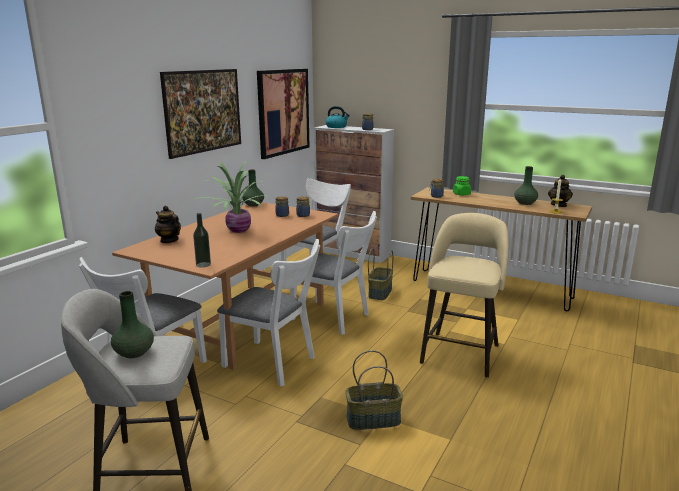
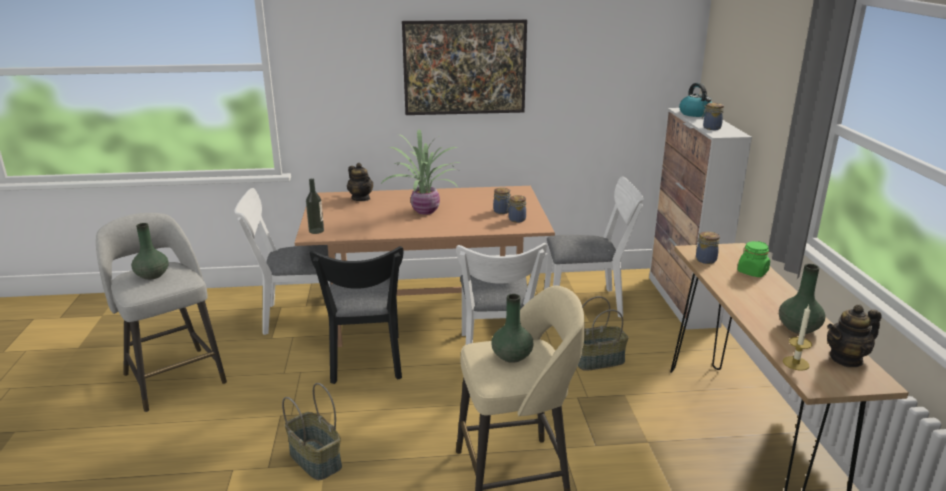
camera: 55 degrees right, 5 degrees up
teapot [155,206,181,243] -> teapot turned 135 degrees clockwise [347,163,374,201]
white chair [217,239,320,387] -> black chair [310,246,403,384]
green vase [242,169,264,206] -> green vase moved to [491,294,534,363]
picture [257,69,310,159] -> none

